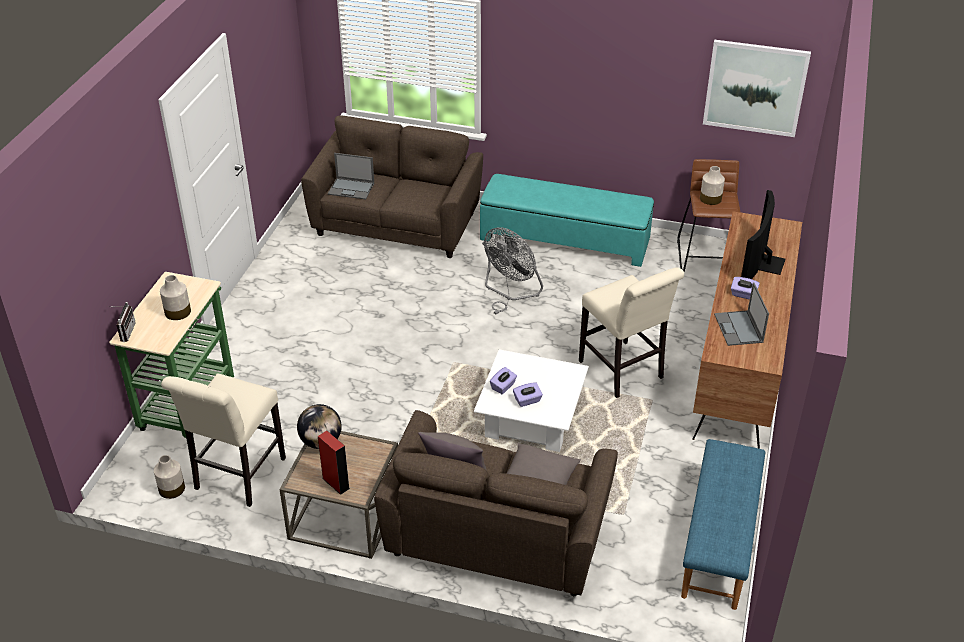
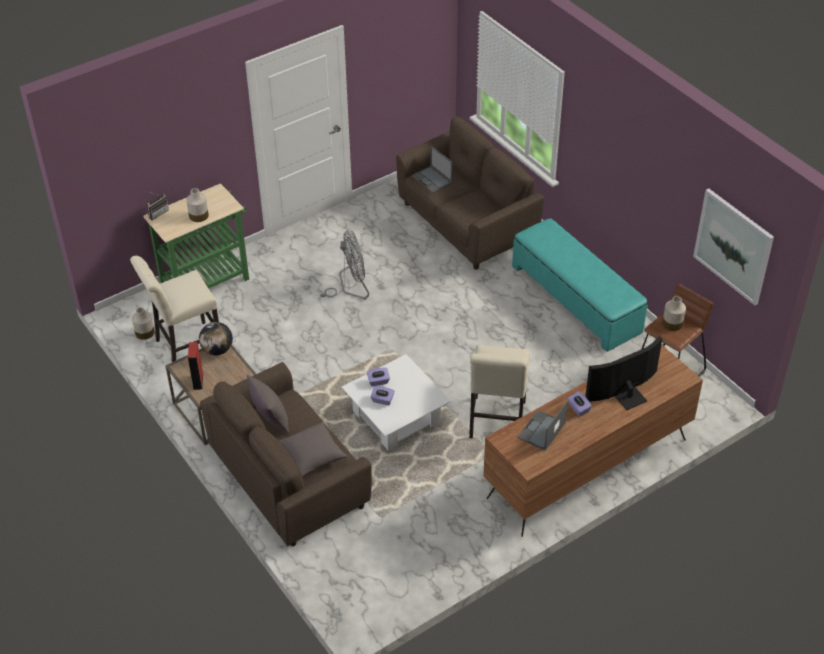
camera: 40 degrees right, 5 degrees up
grey fan [482,227,543,315] -> grey fan moved to [320,230,369,300]
blue bench [681,439,765,610] -> none

